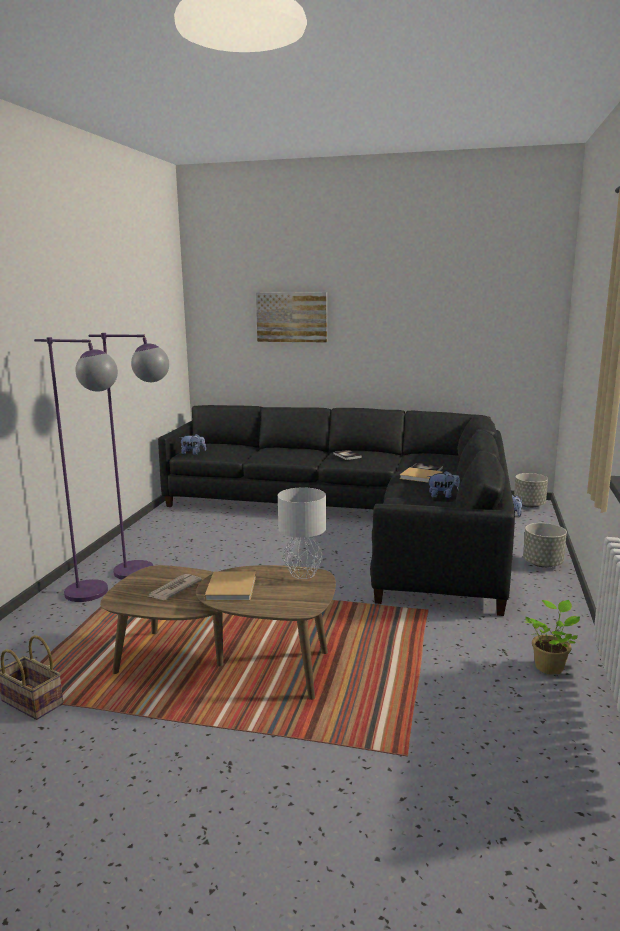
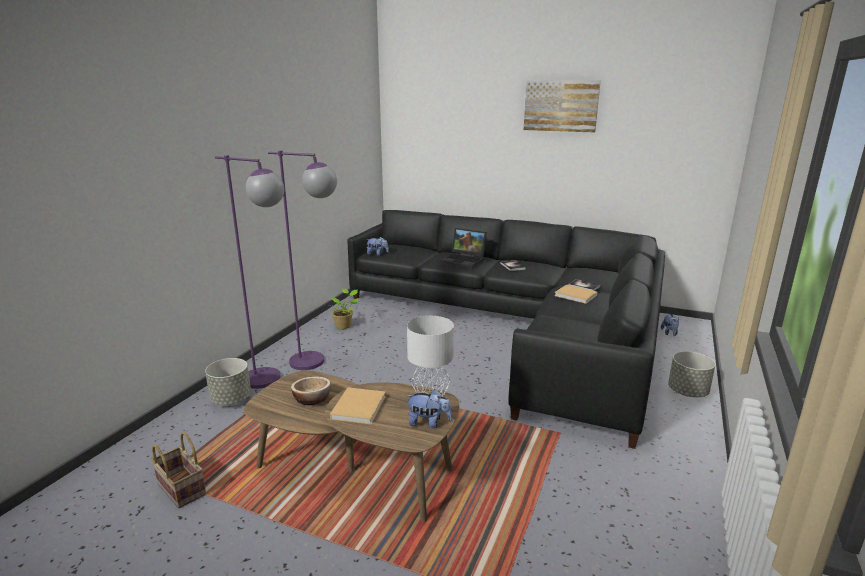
camera: 10 degrees right, 5 degrees up
newspaper [148,574,202,600] -> bowl [291,376,331,405]
picture [256,292,327,342] -> picture moved to [524,80,601,132]
plush toy [427,471,460,498] -> plush toy moved to [405,389,452,428]
grey planter [514,473,548,508] -> grey planter moved to [205,358,251,406]
potted plant [525,600,580,675] -> potted plant moved to [329,288,359,329]
none -> laptop [441,228,487,268]

